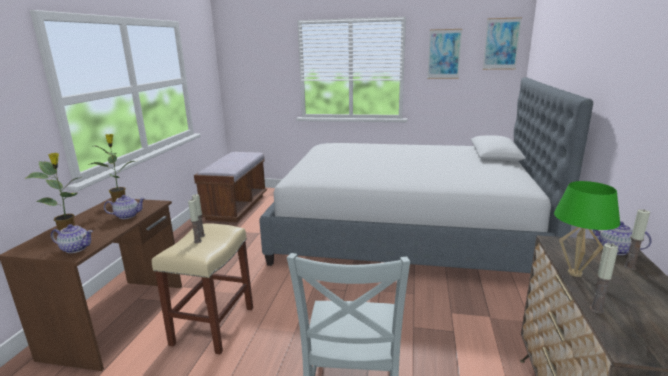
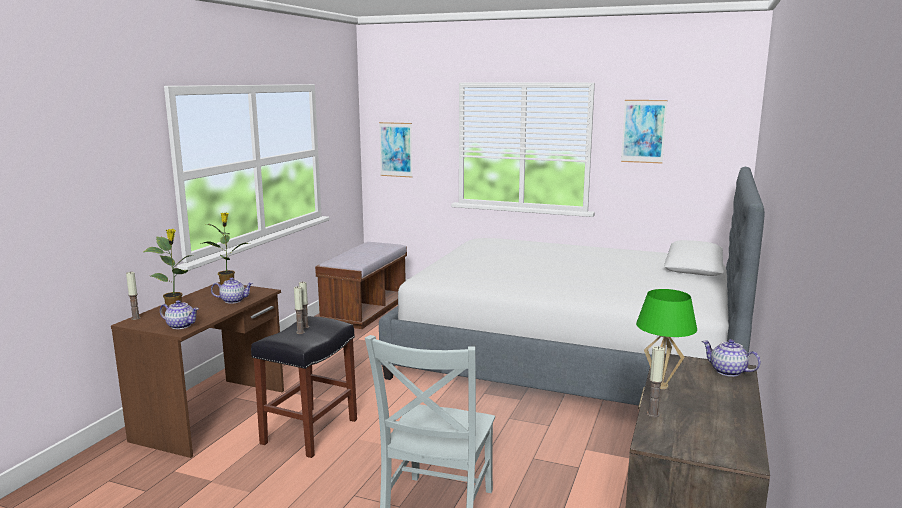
camera: 10 degrees right, 5 degrees down
beige stool [152,224,253,355] -> black stool [251,316,357,458]
picture [482,17,522,70] -> picture moved to [379,122,412,177]
candle [624,209,650,270] -> candle moved to [126,272,141,320]

